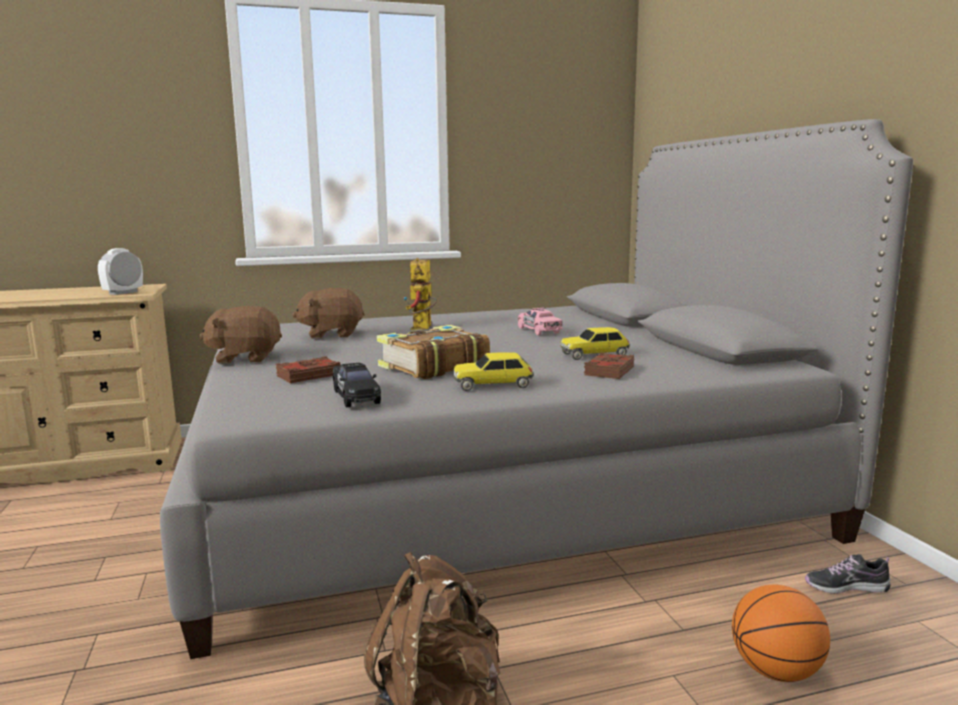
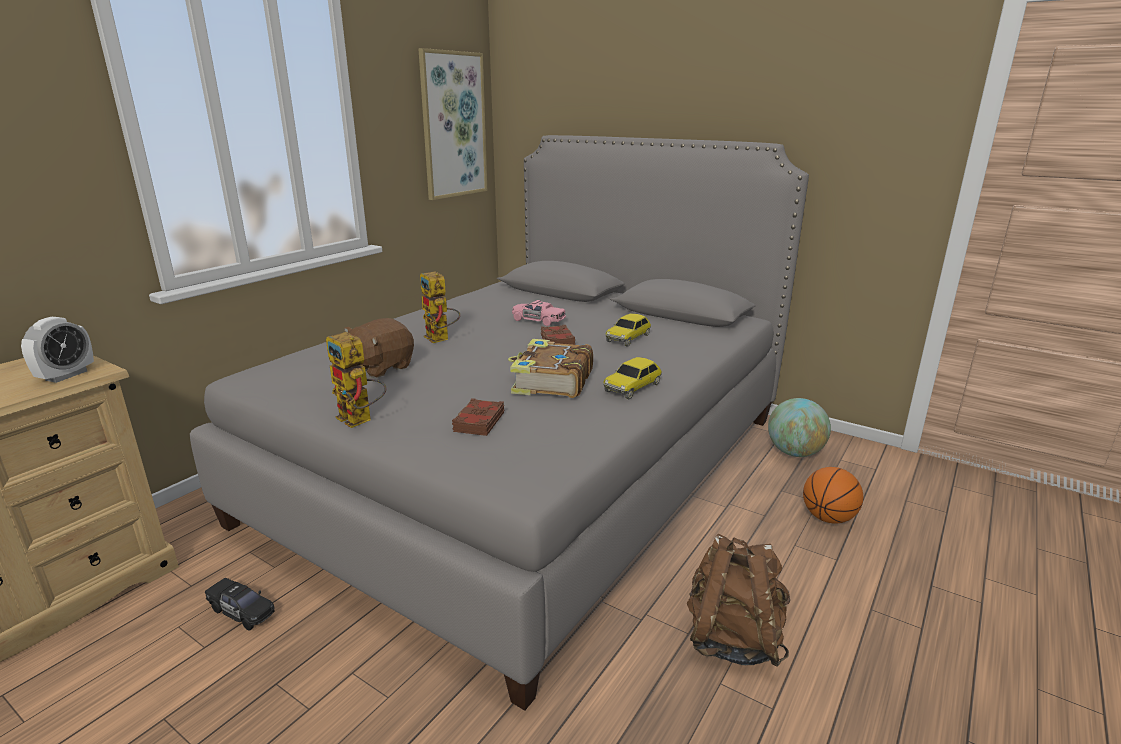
camera: 40 degrees left, 10 degrees up
alarm clock [98,248,143,295] -> alarm clock turned 150 degrees counterclockwise [21,317,94,383]
brown plush toy [199,306,282,364] -> toy robot [326,332,386,428]
black toy car [333,363,381,408] -> black toy car moved to [205,578,275,631]
brown book [584,352,634,379] -> brown book moved to [541,325,575,345]
shoe [805,554,891,594] -> globe [768,398,831,457]
none -> picture [418,48,487,200]

